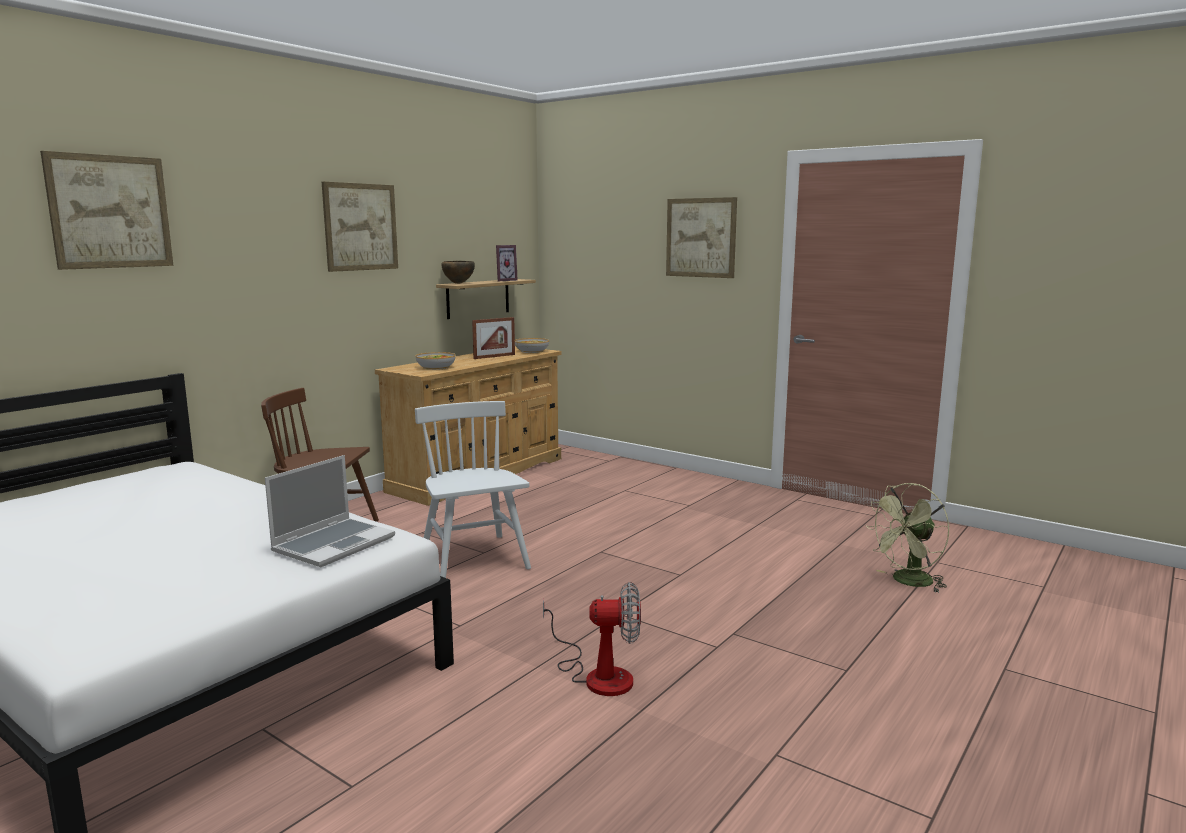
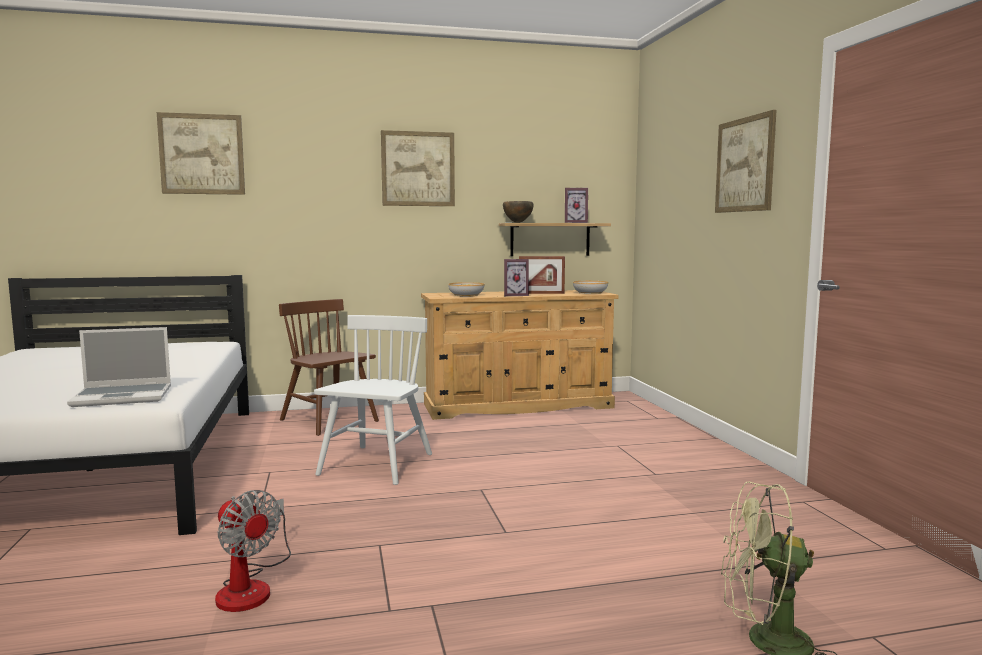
camera: 40 degrees right, 5 degrees down
none -> picture frame [504,259,529,296]

